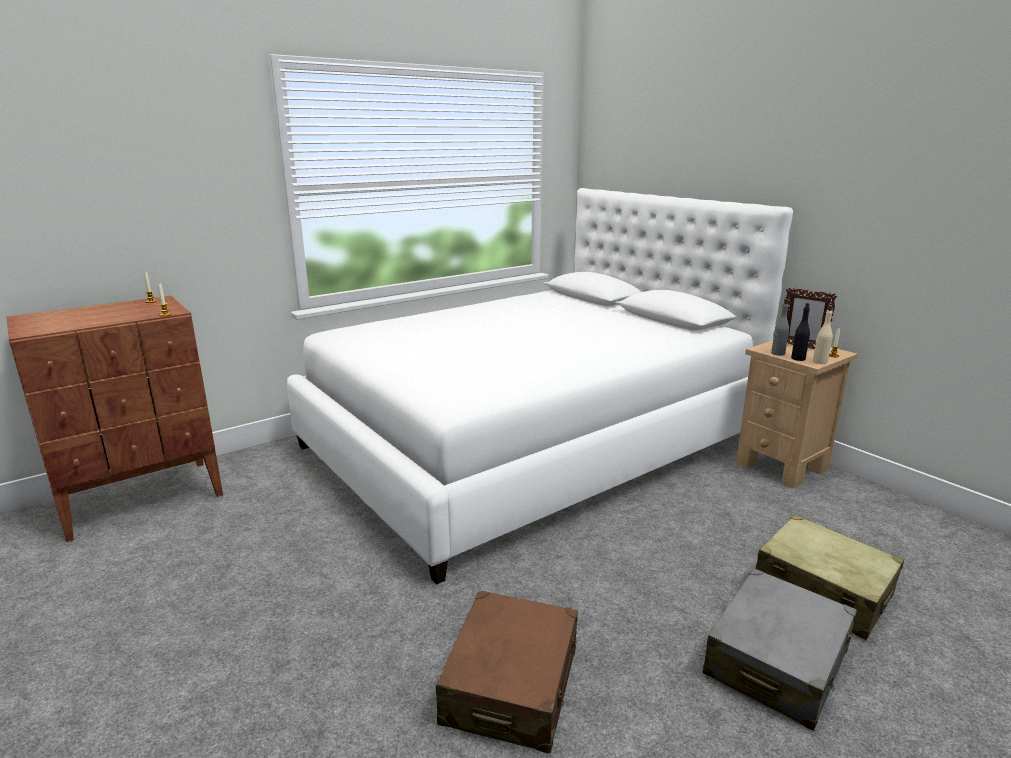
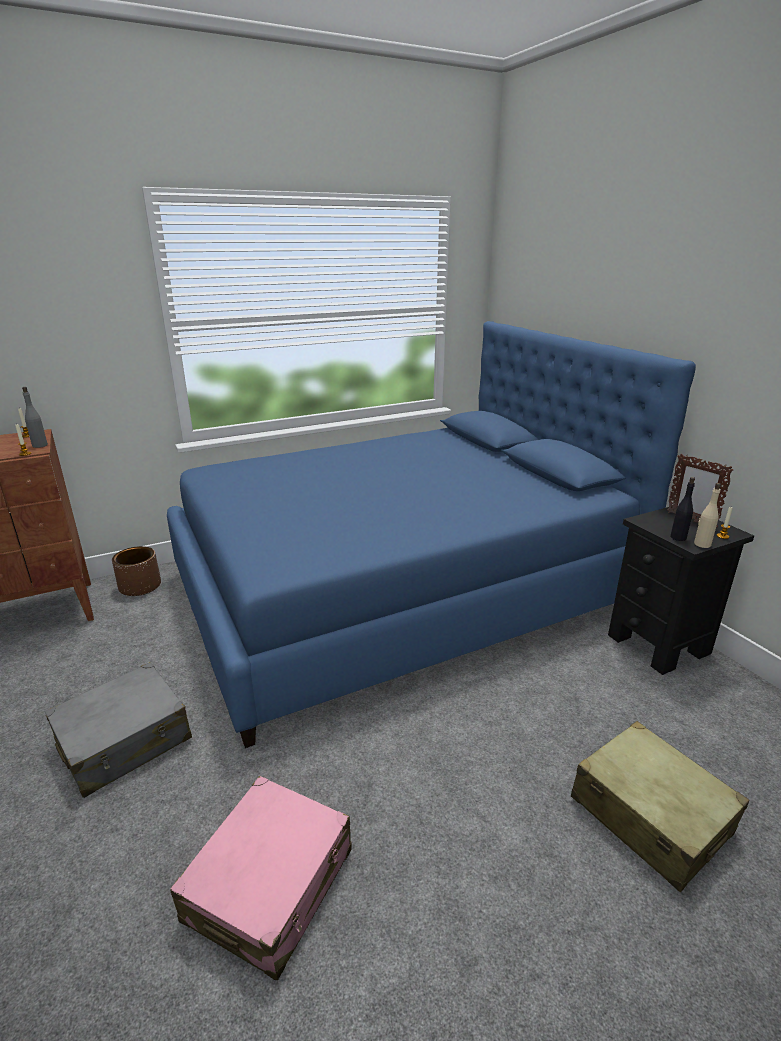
camera: 10 degrees right, 5 degrees up
white bed [287,188,793,585] -> blue bed [167,321,696,748]
brown suitcase [436,591,578,753] -> pink suitcase [170,776,352,980]
grey suitcase [702,568,857,731] -> grey suitcase moved to [45,662,192,798]
beige nightstand [736,340,858,489] -> black nightstand [608,507,754,675]
grey bottle [771,299,789,356] -> grey bottle moved to [22,387,48,448]
none -> brown planter [112,546,161,596]

